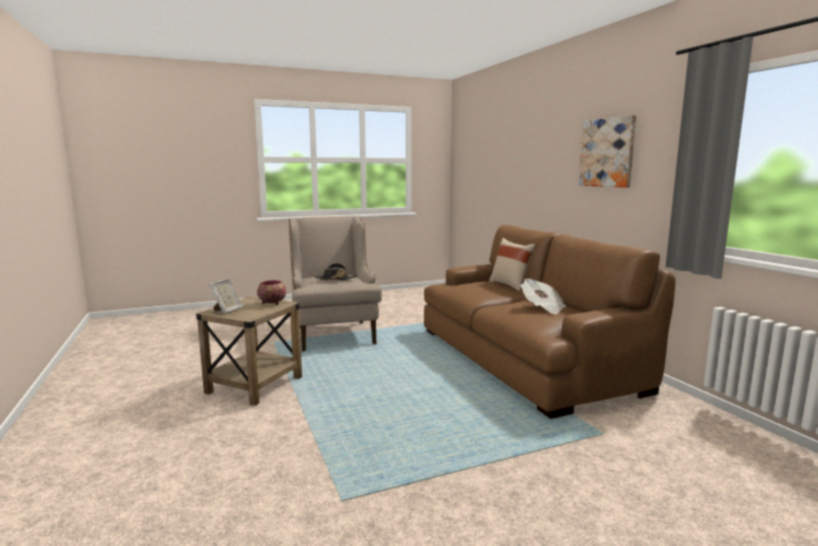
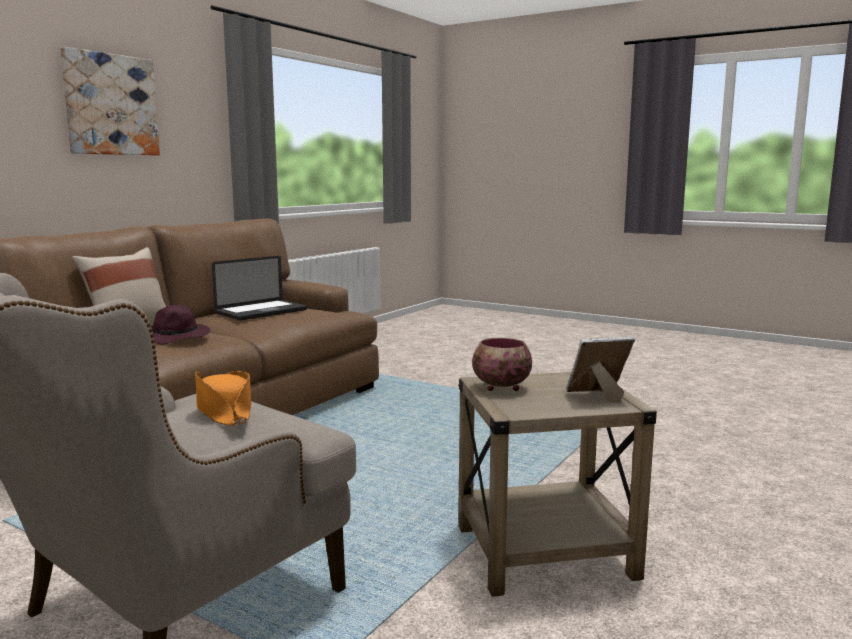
camera: 125 degrees left, 0 degrees up
black hat [313,263,358,281] -> orange hat [195,370,251,426]
newspaper [520,279,566,314] -> laptop [212,256,307,320]
none -> purple hat [151,305,210,344]

